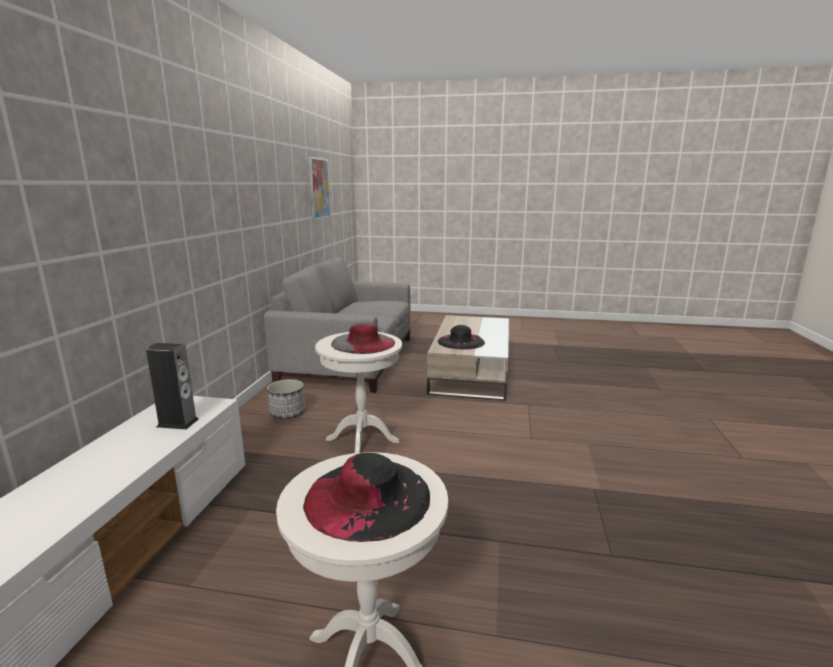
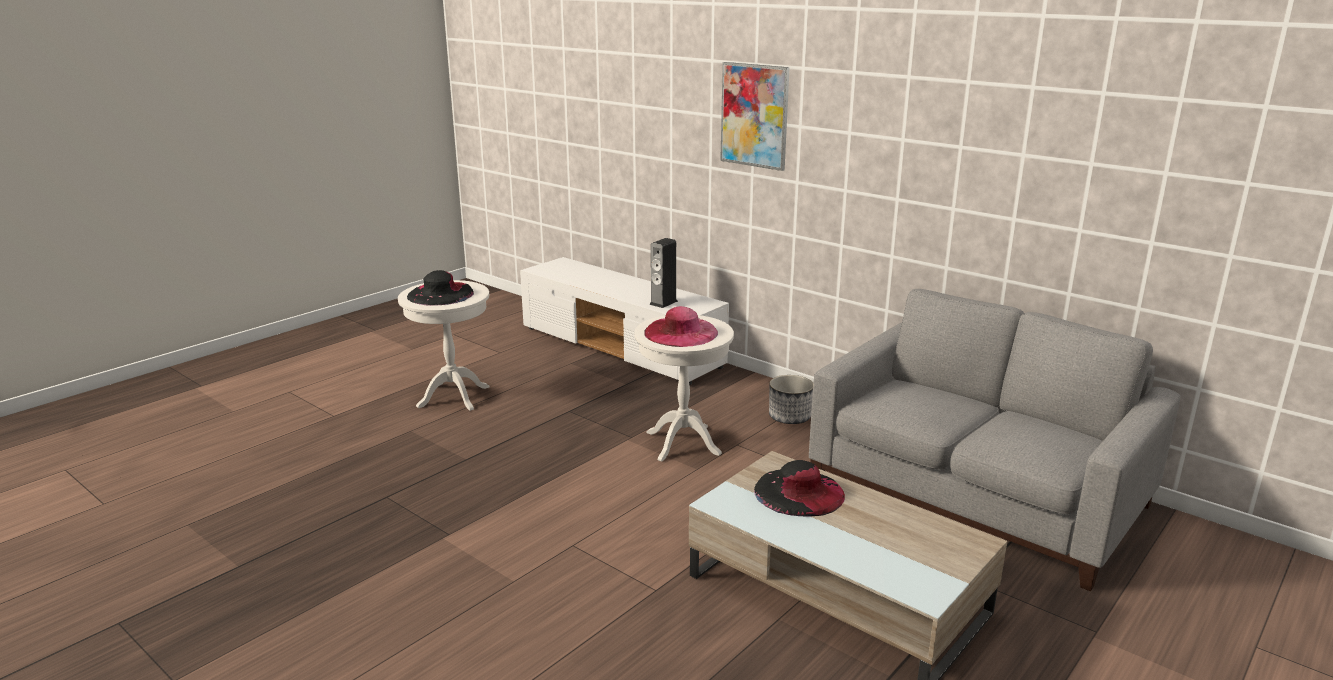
camera: 120 degrees right, 5 degrees up
picture [308,157,331,220] -> picture moved to [720,62,790,171]
grey hat [331,320,395,354] -> pink hat [644,306,718,347]

